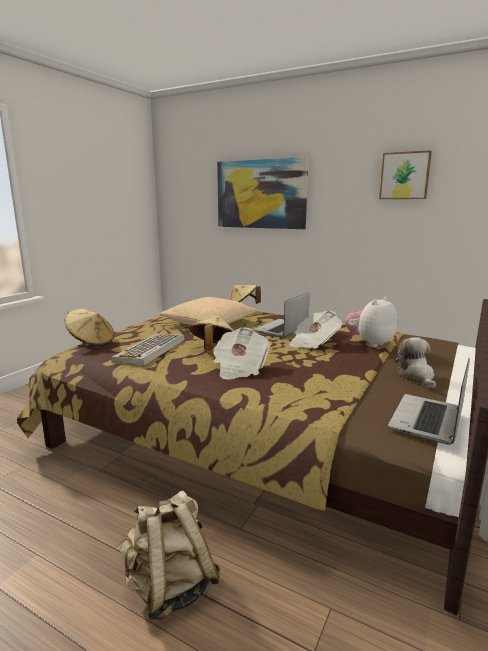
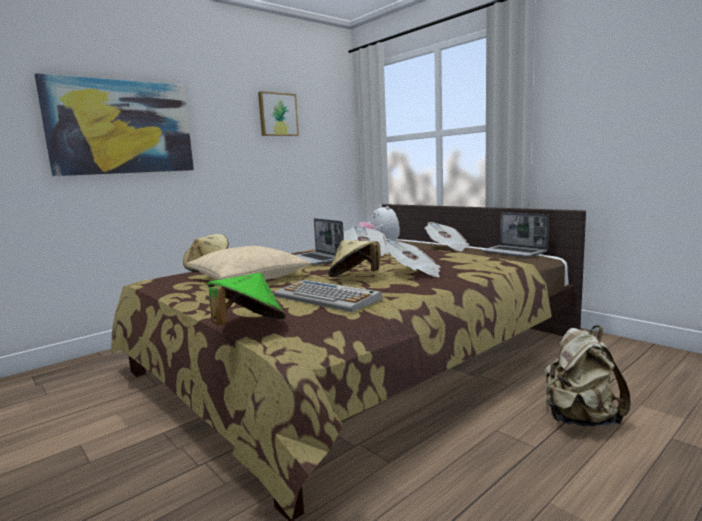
camera: 70 degrees left, 5 degrees down
beige hat [64,309,114,346] -> green hat [207,273,286,325]
plush toy [395,337,436,389] -> newspaper [425,222,470,251]

